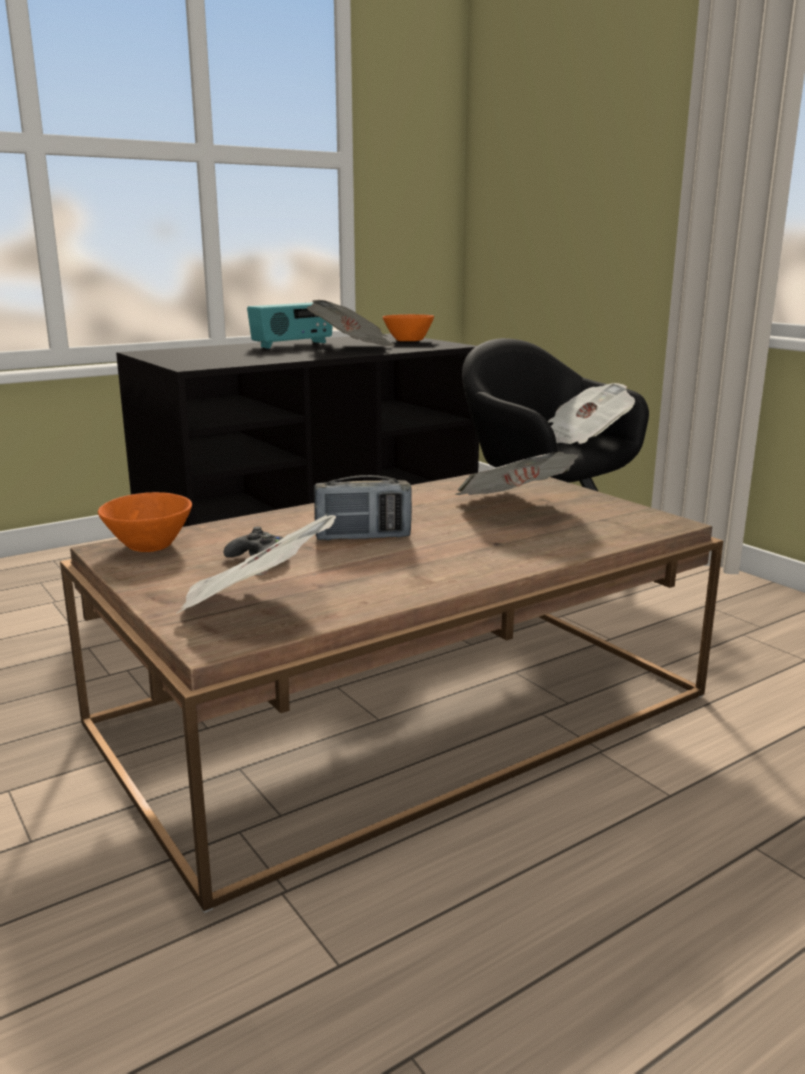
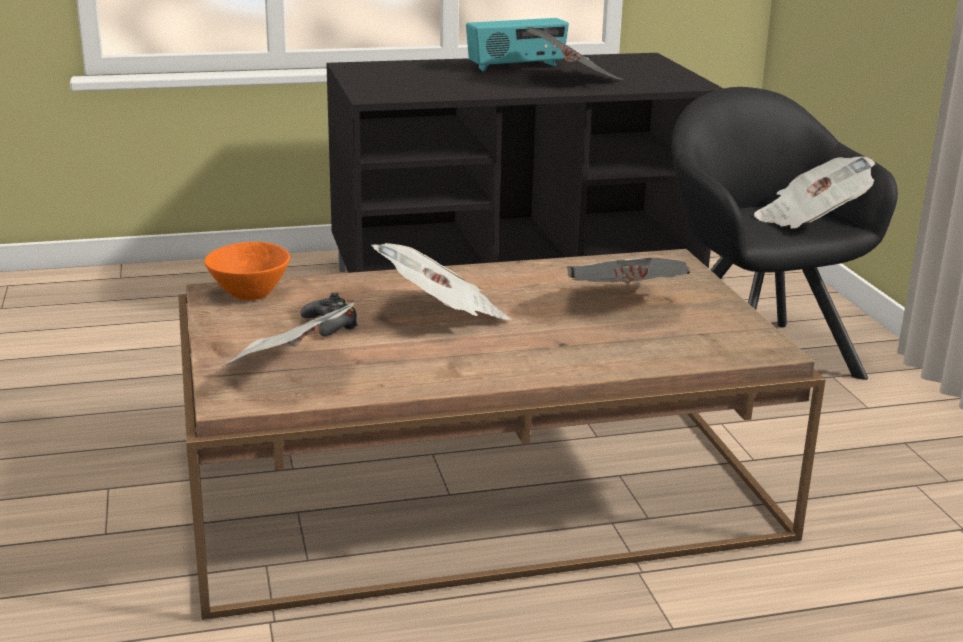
camera: 20 degrees right, 5 degrees up
radio [314,475,412,541] -> newspaper [371,243,511,320]
orange bowl [383,314,434,341] -> none

